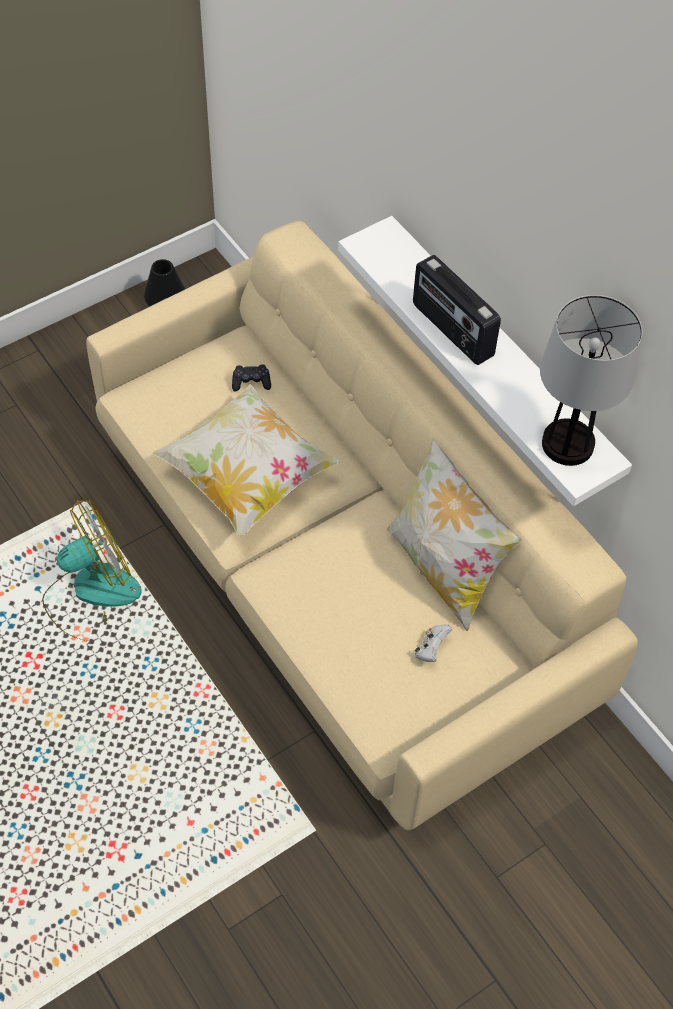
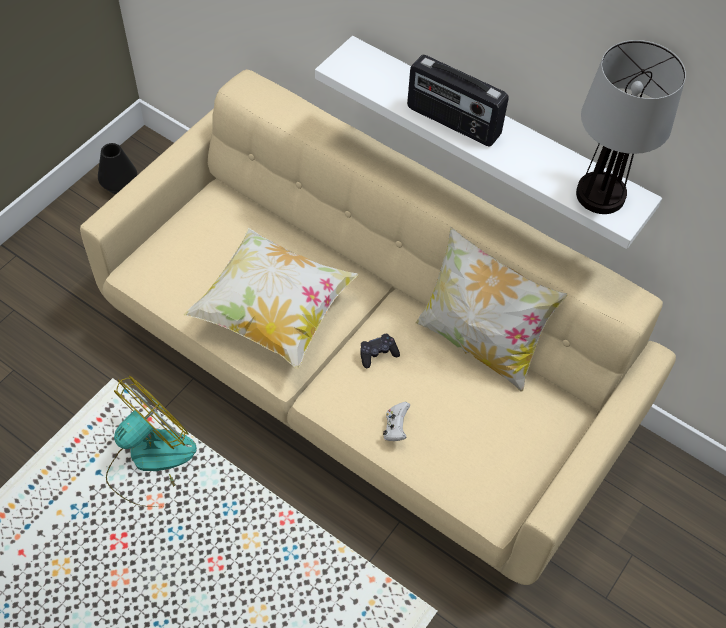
camera: 20 degrees left, 0 degrees up
black game controller [232,365,271,391] -> black game controller moved to [360,334,400,368]
white game controller [415,625,452,662] -> white game controller moved to [383,402,410,441]

